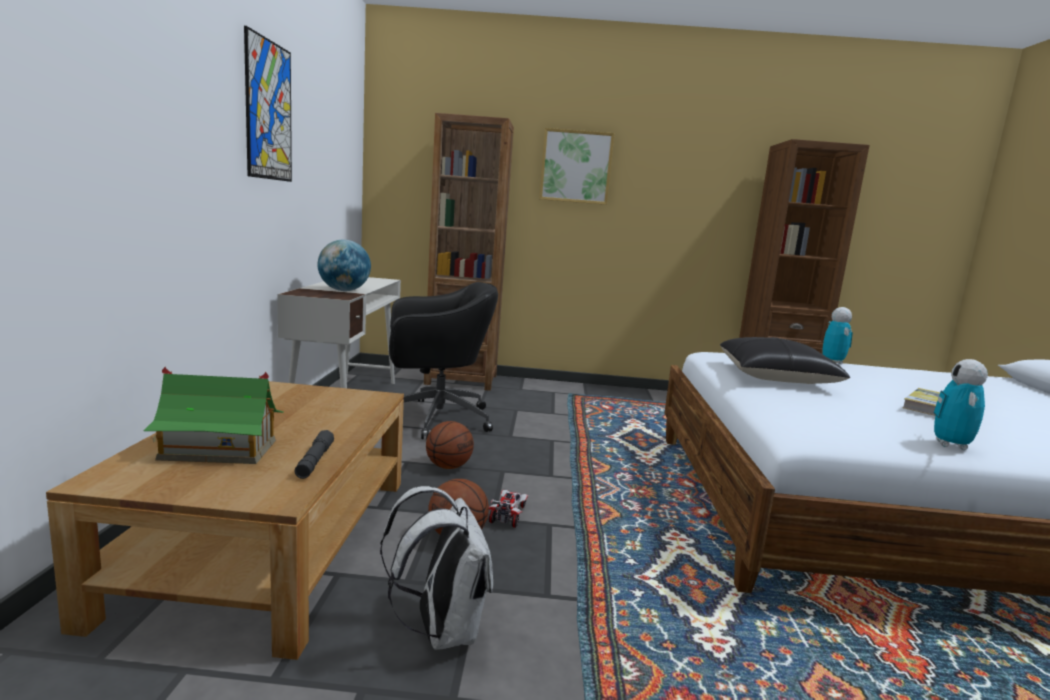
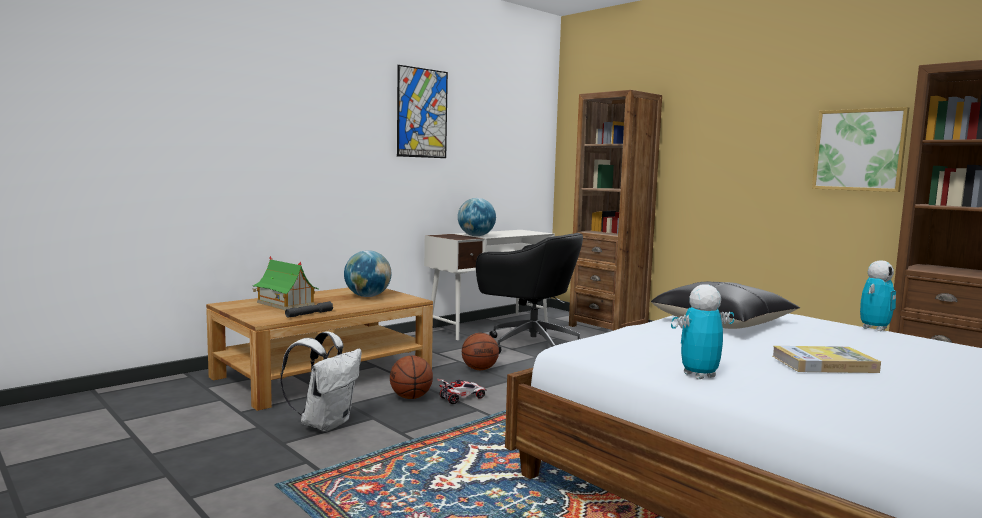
camera: 45 degrees right, 5 degrees down
picture [539,128,615,205] -> picture moved to [812,107,909,192]
none -> globe [344,250,392,297]

